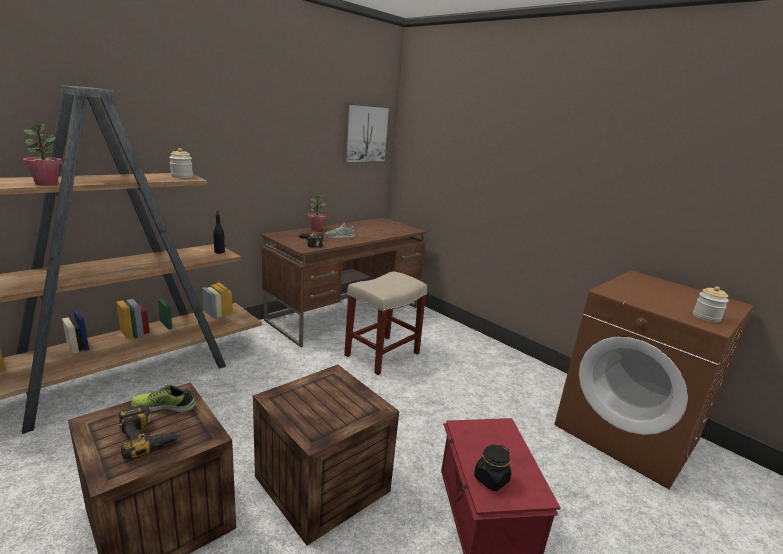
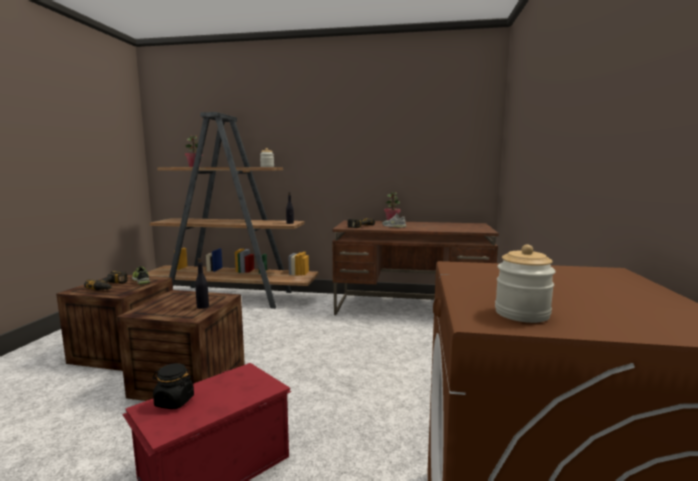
camera: 55 degrees right, 10 degrees down
picture [343,103,391,163] -> none
beige stool [344,271,427,375] -> none
none -> black bottle [195,258,209,309]

